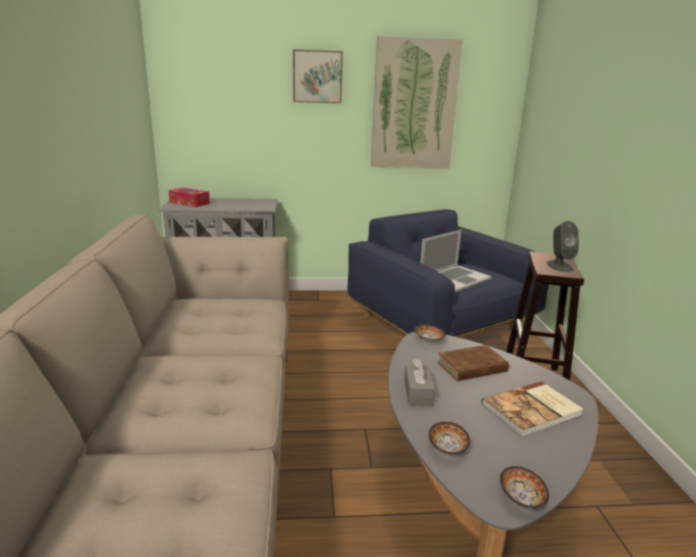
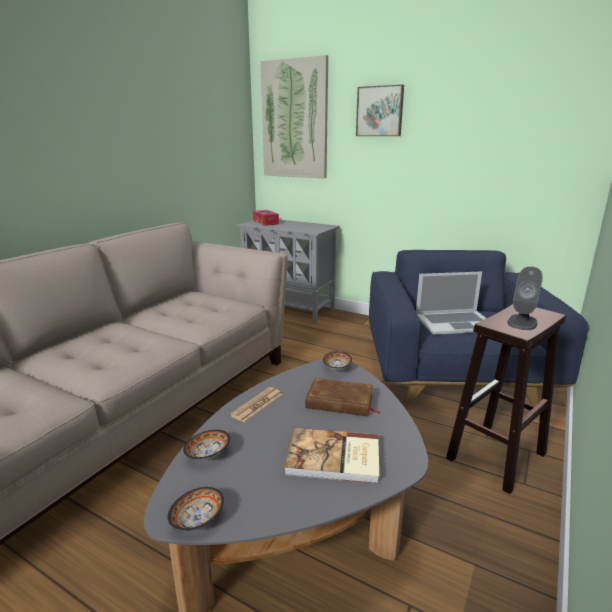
camera: 35 degrees right, 0 degrees up
picture [371,36,462,168] -> picture moved to [261,55,328,178]
grey tissue box [404,359,435,406] -> newspaper [230,387,282,422]

